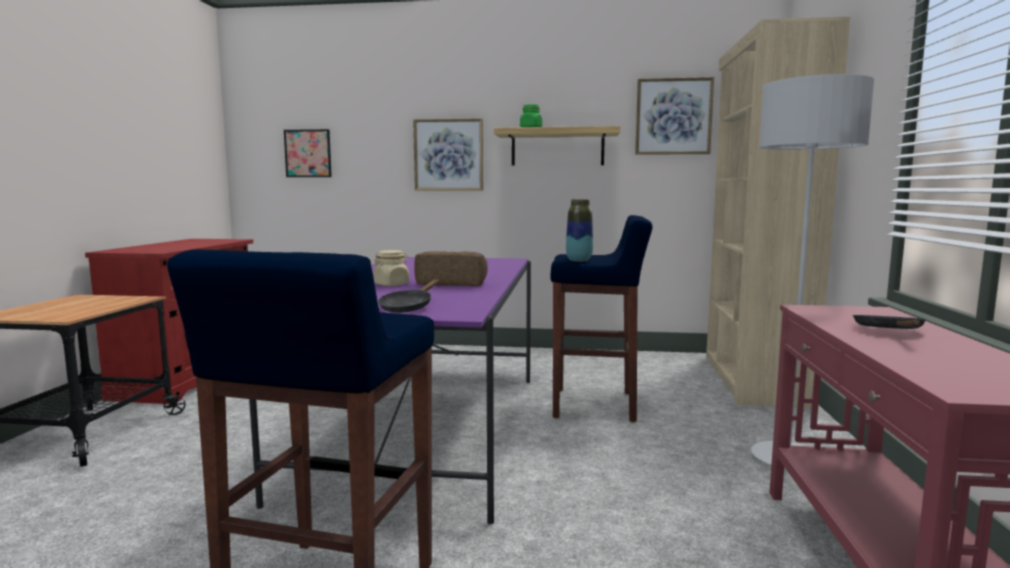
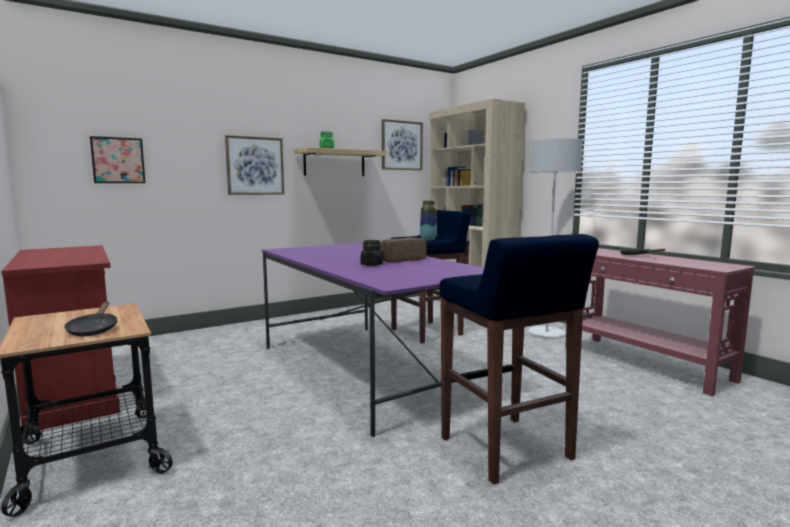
camera: 40 degrees left, 0 degrees up
beige jar [373,250,409,286] -> black jar [361,240,383,266]
black frying pan [378,279,439,313] -> black frying pan moved to [64,301,117,336]

